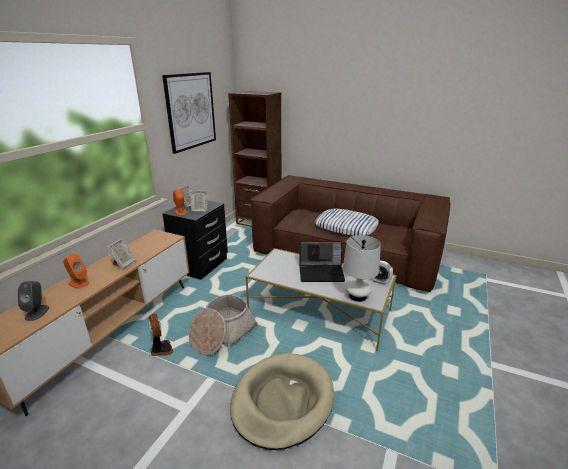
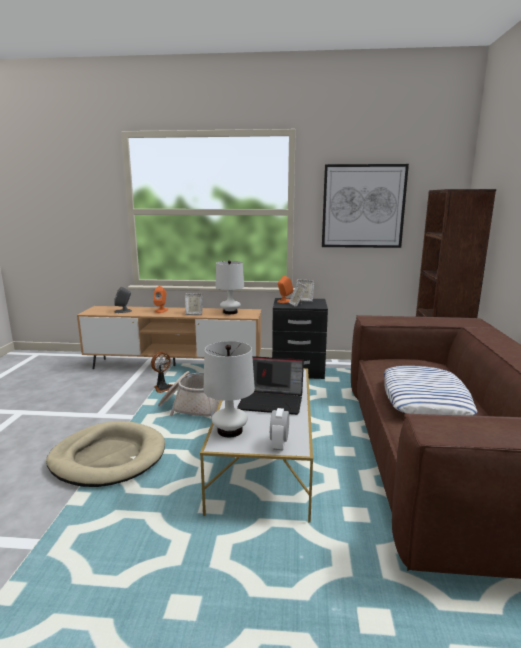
camera: 70 degrees right, 10 degrees down
laptop [299,241,345,282] -> laptop turned 60 degrees counterclockwise [237,356,304,415]
none -> white table lamp [215,260,244,314]

